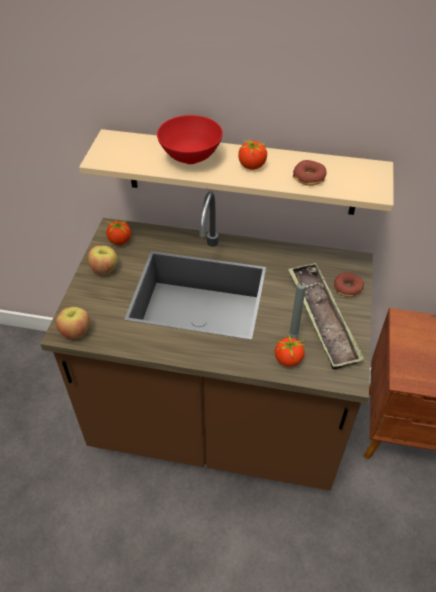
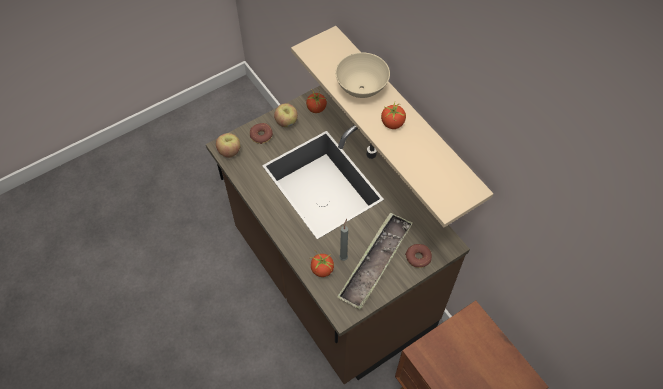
camera: 45 degrees right, 10 degrees up
red bowl [157,115,223,164] -> beige bowl [335,52,390,98]
donut [293,160,327,186] -> donut moved to [250,123,273,144]

